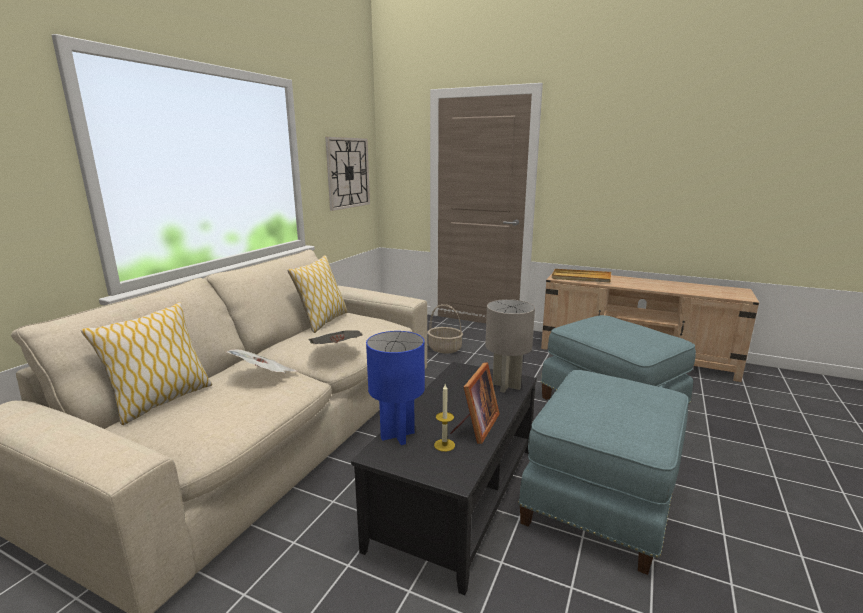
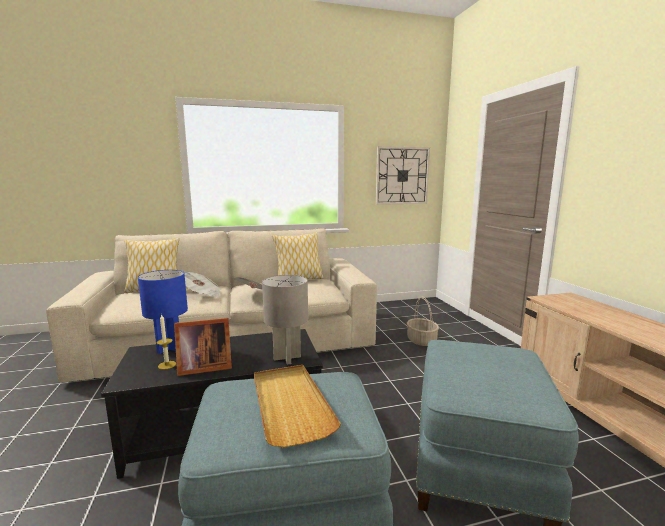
camera: 50 degrees right, 5 degrees down
beige tray [552,269,611,282] -> beige tray moved to [254,365,341,447]

